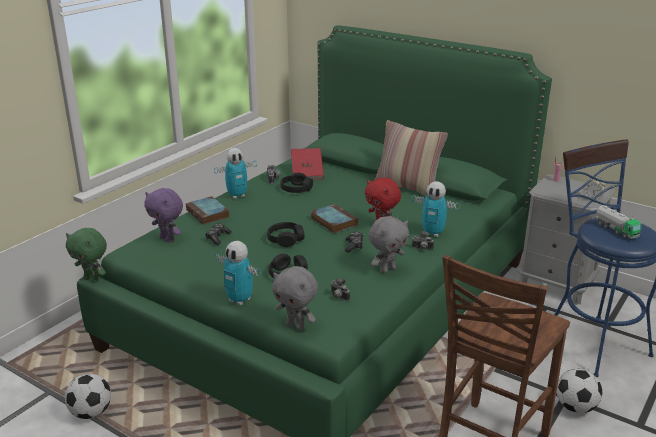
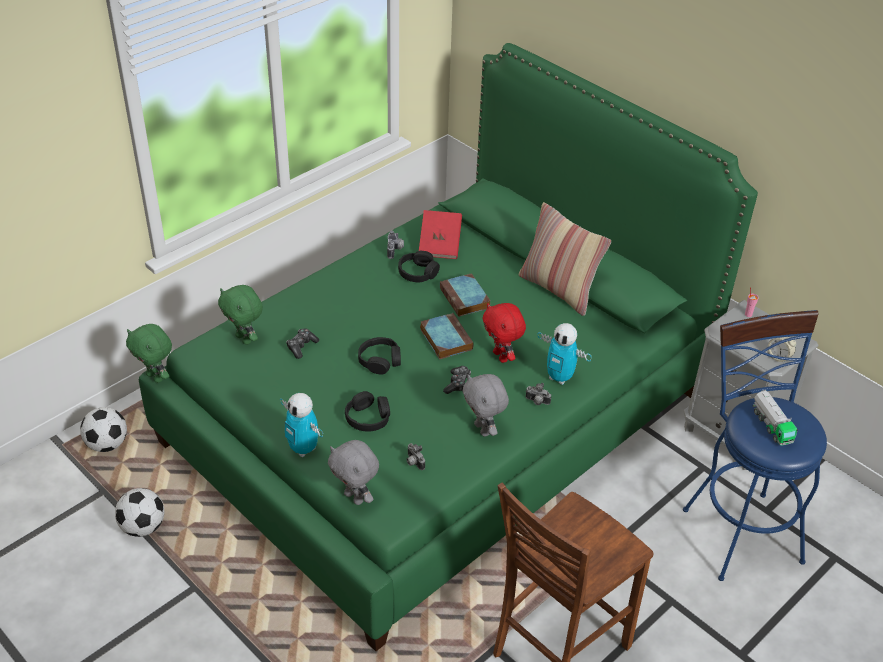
camera: 10 degrees right, 15 degrees up
purple plush toy [144,188,183,242] -> green plush toy [218,285,263,345]
book [186,196,229,225] -> book moved to [440,273,491,317]
toy robot [214,148,257,199] -> none
grey plush toy [368,216,409,274] -> grey plush toy turned 90 degrees clockwise [463,374,509,436]
football [556,369,602,413] -> football moved to [80,407,127,452]

